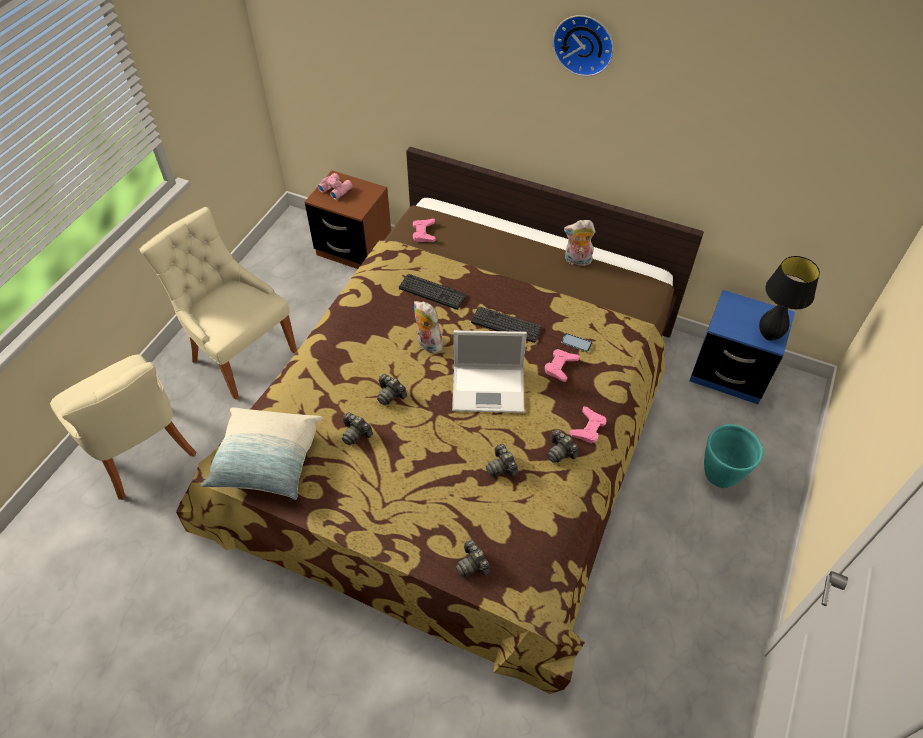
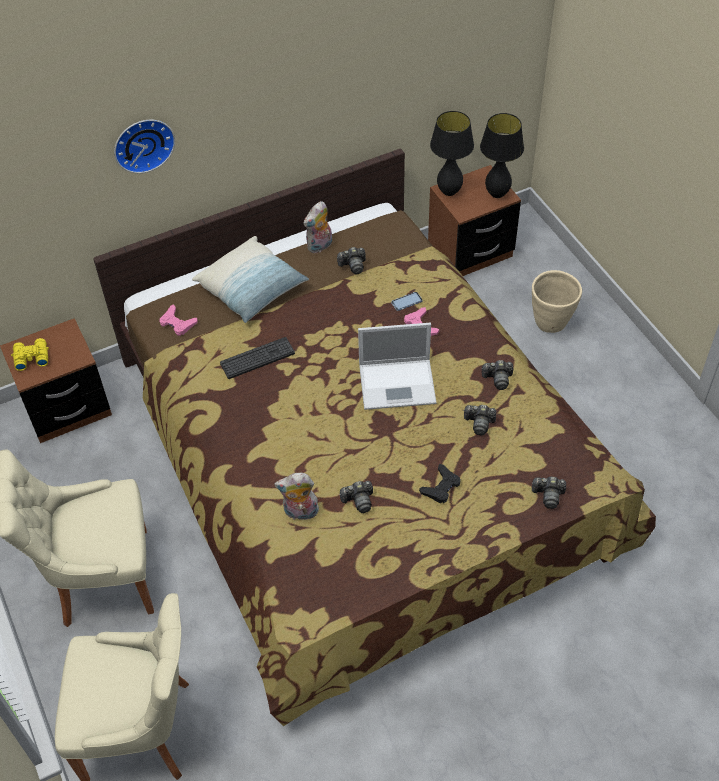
camera: 50 degrees left, 0 degrees up
pillow [201,407,323,500] -> pillow moved to [192,236,309,323]
pink binoculars [318,173,353,200] -> yellow binoculars [11,338,49,371]
camera [377,374,407,405] -> camera moved to [337,247,366,274]
plush toy [414,301,443,353] -> plush toy moved to [274,473,319,520]
laptop [452,330,527,413] -> laptop turned 45 degrees clockwise [358,323,436,410]
keyboard [471,307,542,343] -> none
wall clock [553,15,614,76] -> wall clock moved to [114,120,175,173]
pink game controller [569,406,606,443] -> none
blue nightstand [689,290,795,404] -> brown nightstand [428,165,521,276]
turquoise planter [704,424,763,488] -> beige planter [532,270,582,333]
none -> black game controller [419,464,461,503]
none -> black table lamp [430,111,474,196]

